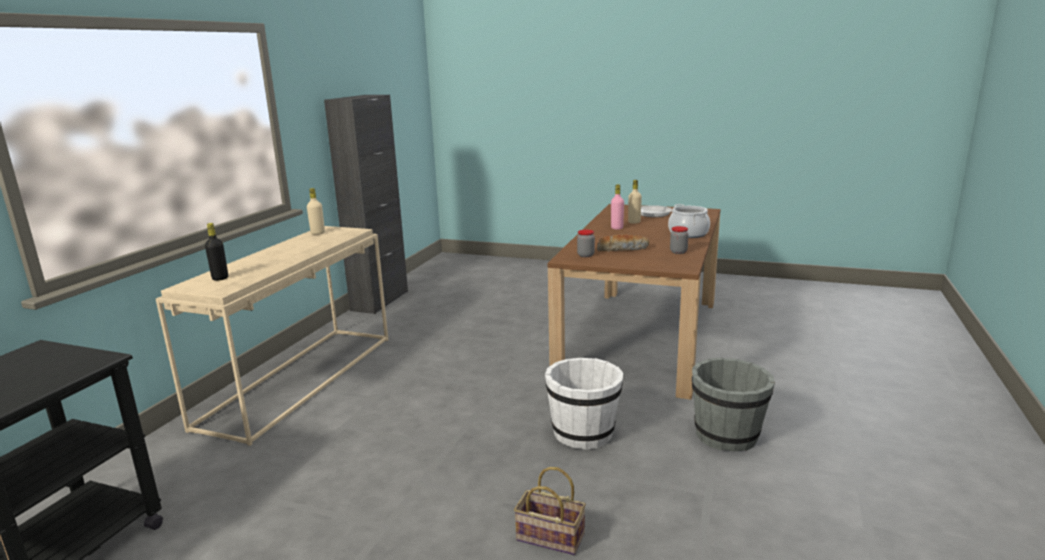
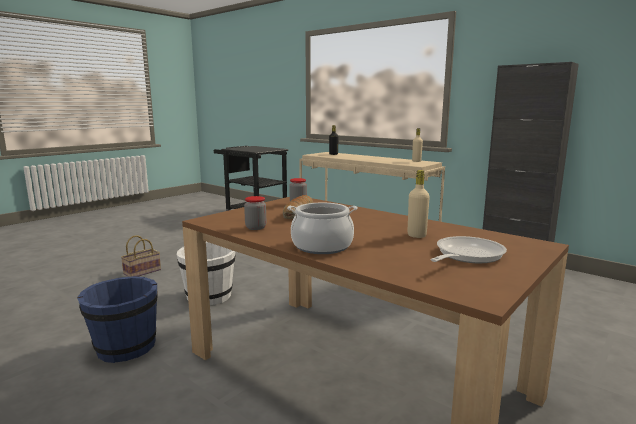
camera: 110 degrees right, 5 degrees down
pink bottle [611,184,624,230] -> none
grey bucket [692,357,775,451] -> blue bucket [77,276,158,363]

